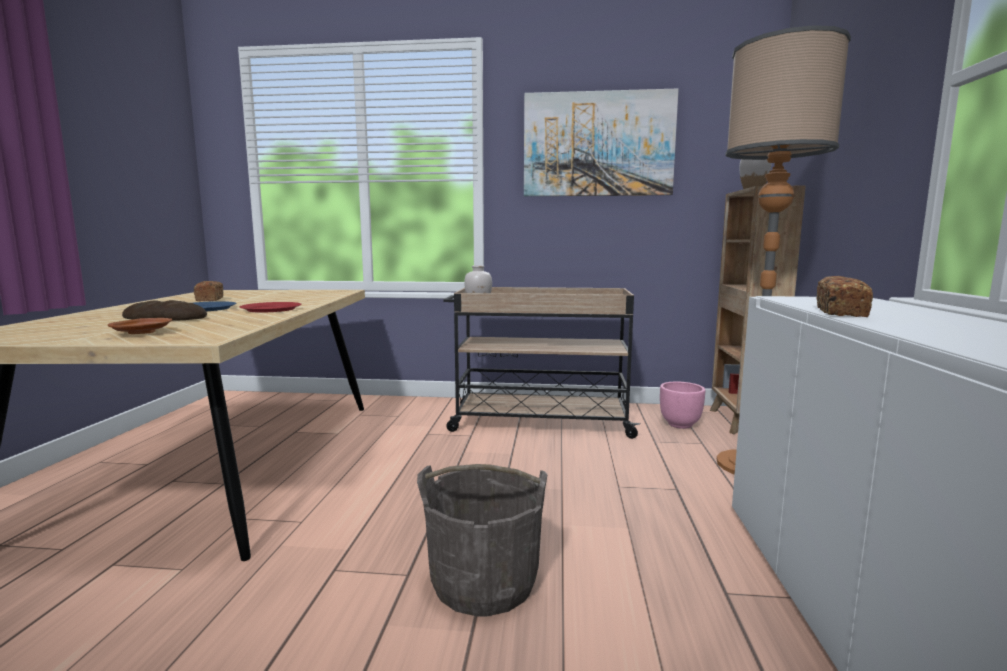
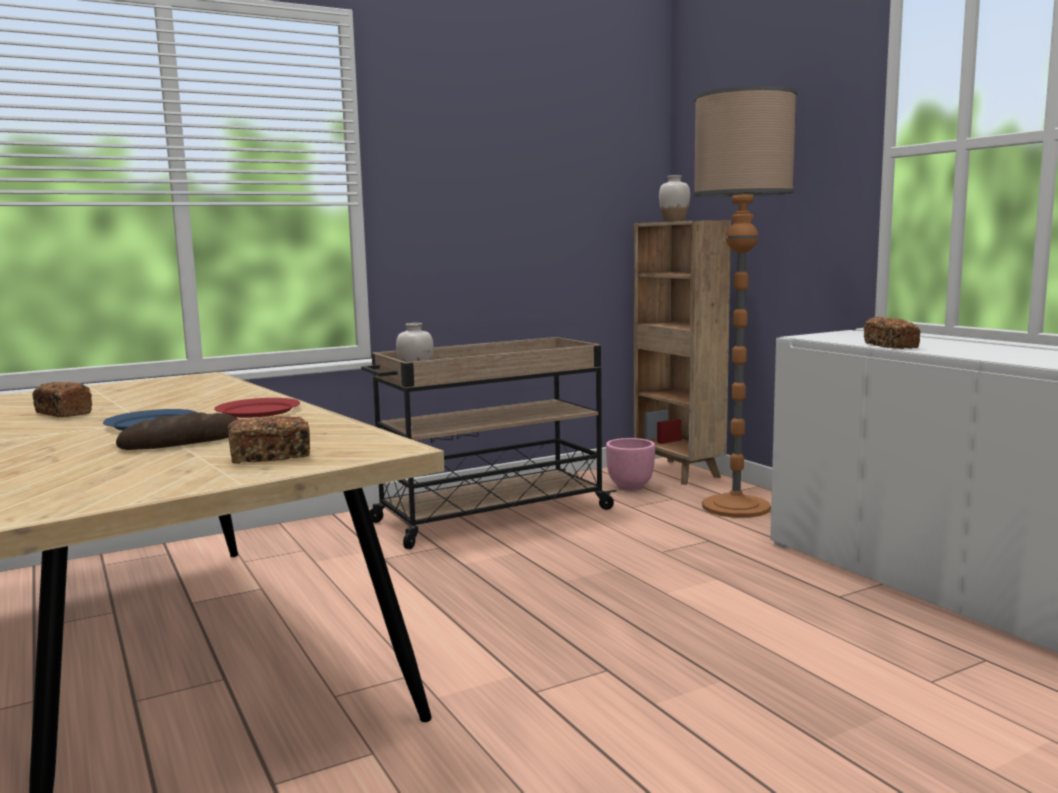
camera: 35 degrees left, 0 degrees up
brown plate [108,318,172,334] -> bread [228,416,310,464]
grey bucket [417,464,547,616] -> none
picture [524,89,679,196] -> none

